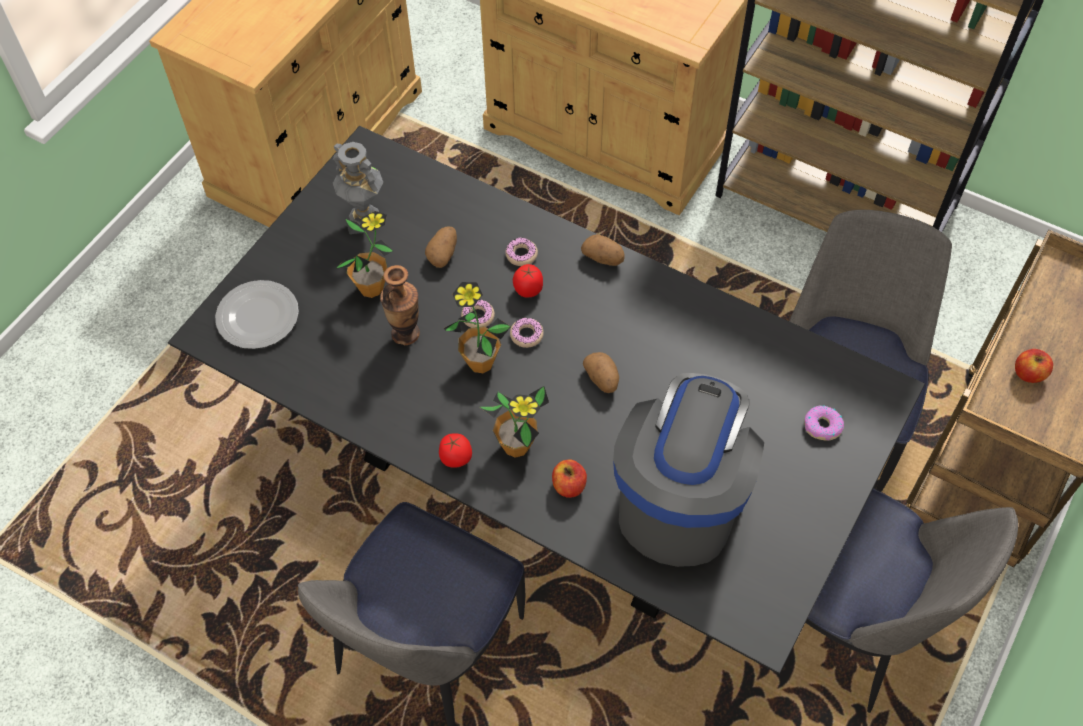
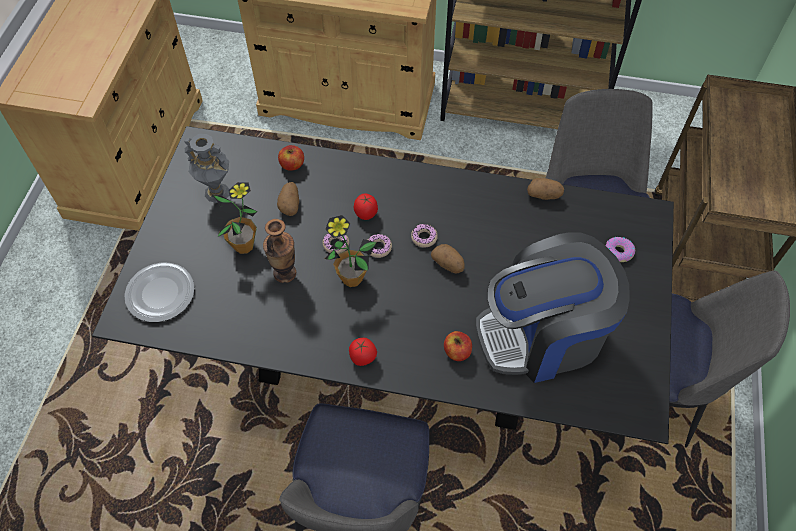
camera: 20 degrees left, 0 degrees up
potted plant [480,386,549,458] -> none
donut [505,238,538,266] -> donut moved to [411,224,438,248]
potato [581,234,625,266] -> potato moved to [527,178,564,200]
coffee machine [613,373,764,567] -> coffee machine turned 105 degrees counterclockwise [476,232,630,383]
apple [1015,349,1053,383] -> apple moved to [278,145,304,171]

